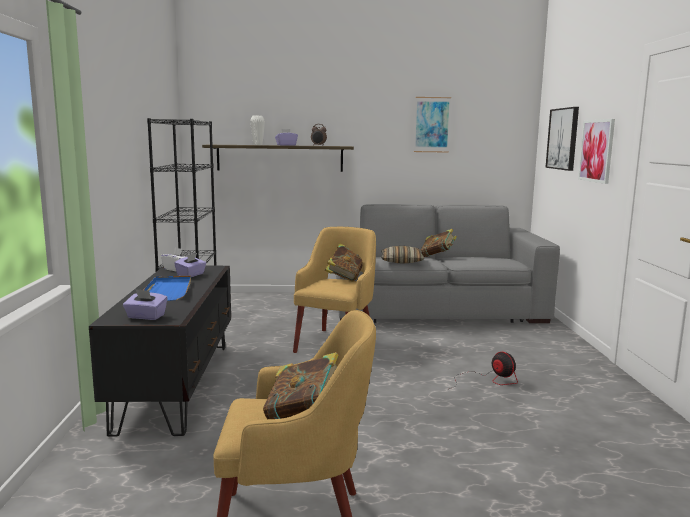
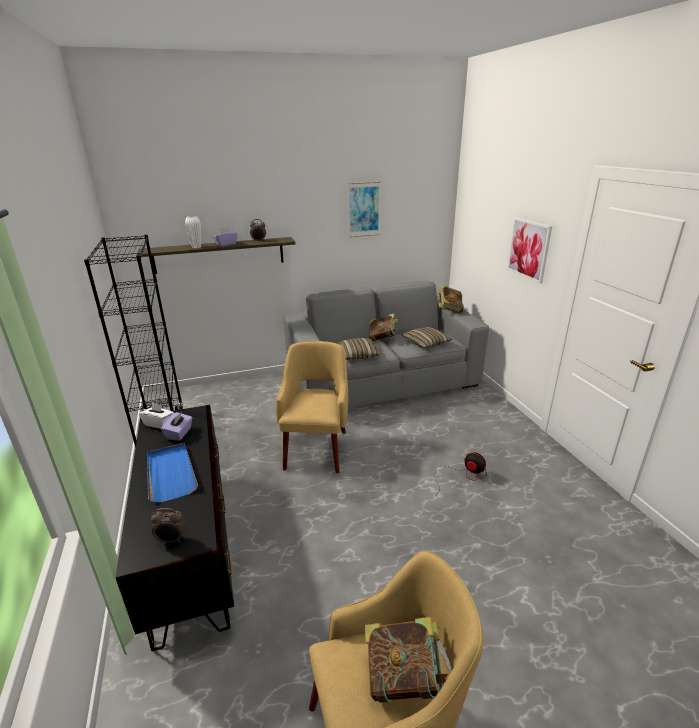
camera: 15 degrees left, 15 degrees up
purple tissue box [123,289,168,320] -> alarm clock [151,508,185,544]
book [325,243,363,282] -> book moved to [438,284,464,313]
picture [545,107,579,171] -> none
none -> pillow [402,327,452,348]

